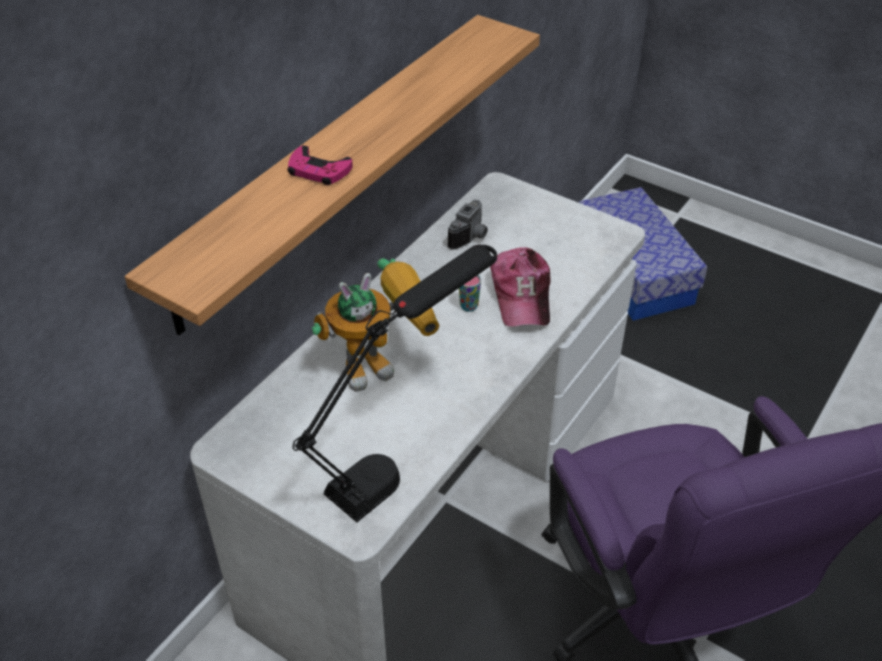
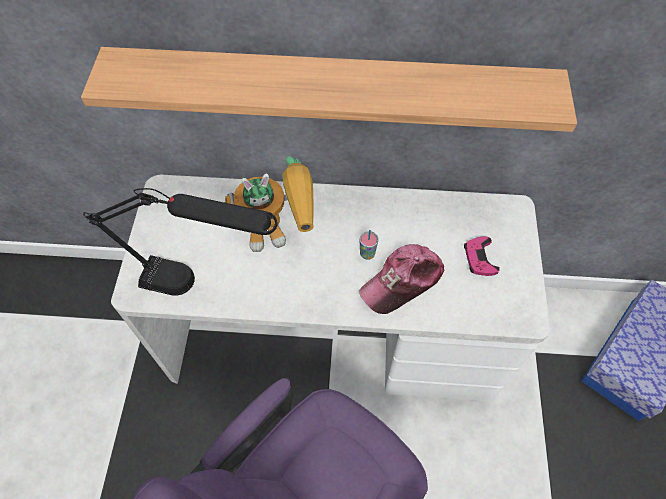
camera: 60 degrees right, 15 degrees up
pink game controller [287,145,353,185] -> pink game controller moved to [464,237,500,276]
toy robot [312,258,440,392] -> toy robot turned 45 degrees counterclockwise [224,156,314,252]
camera [448,200,488,250] -> none

